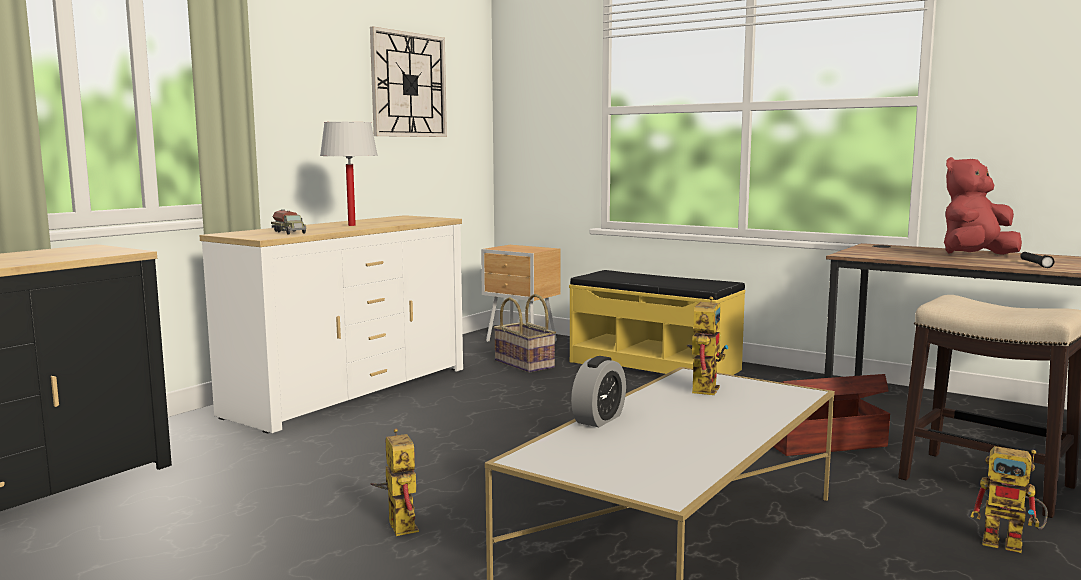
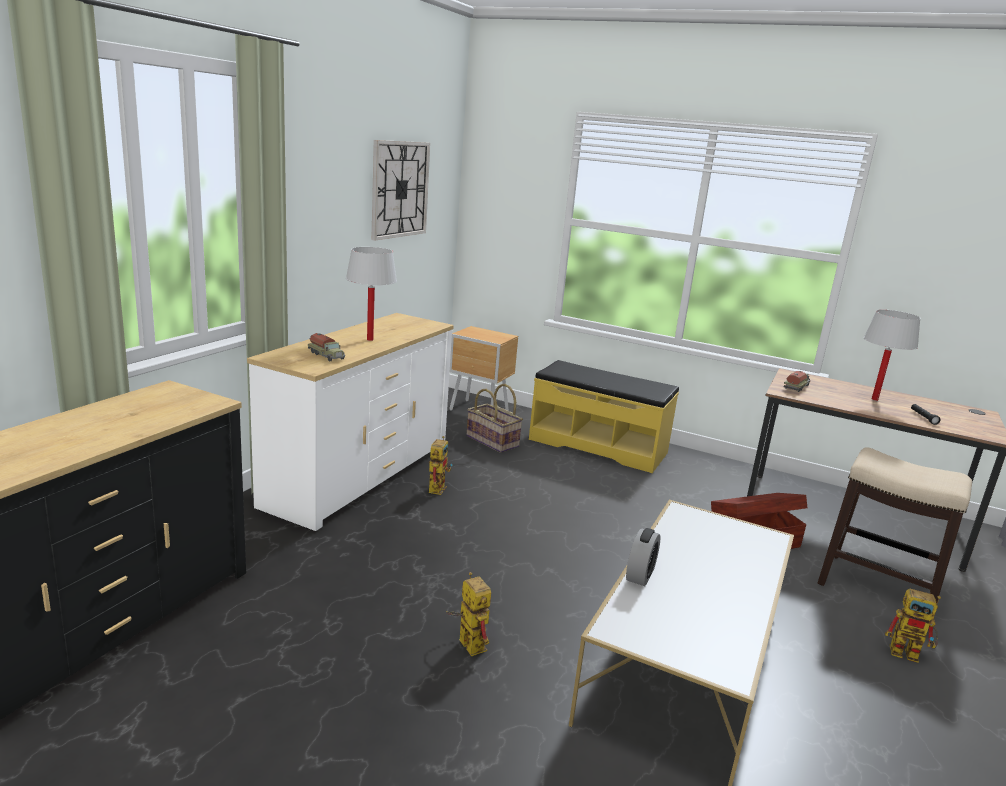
camera: 10 degrees left, 10 degrees up
toy robot [687,296,729,395] -> toy robot moved to [429,436,453,495]
red plush toy [944,157,1022,255] -> white table lamp [864,310,921,401]
none -> toy truck [784,371,810,392]

